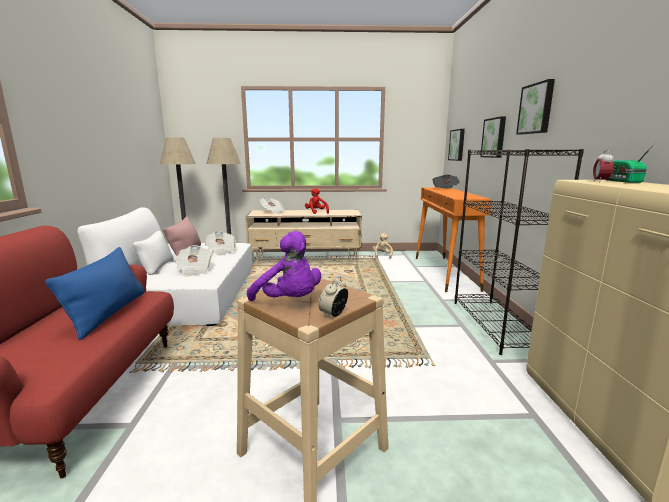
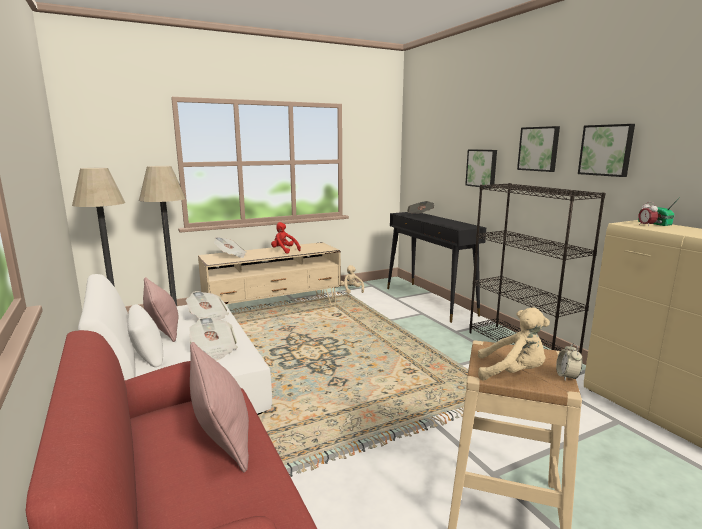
camera: 25 degrees left, 0 degrees up
blue pillow [45,247,145,340] -> pink pillow [190,342,249,472]
purple plush toy [247,231,321,301] -> beige plush toy [478,308,550,381]
orange console table [416,187,492,292] -> black console table [387,212,486,323]
picture [448,129,465,161] -> picture moved to [578,124,635,177]

